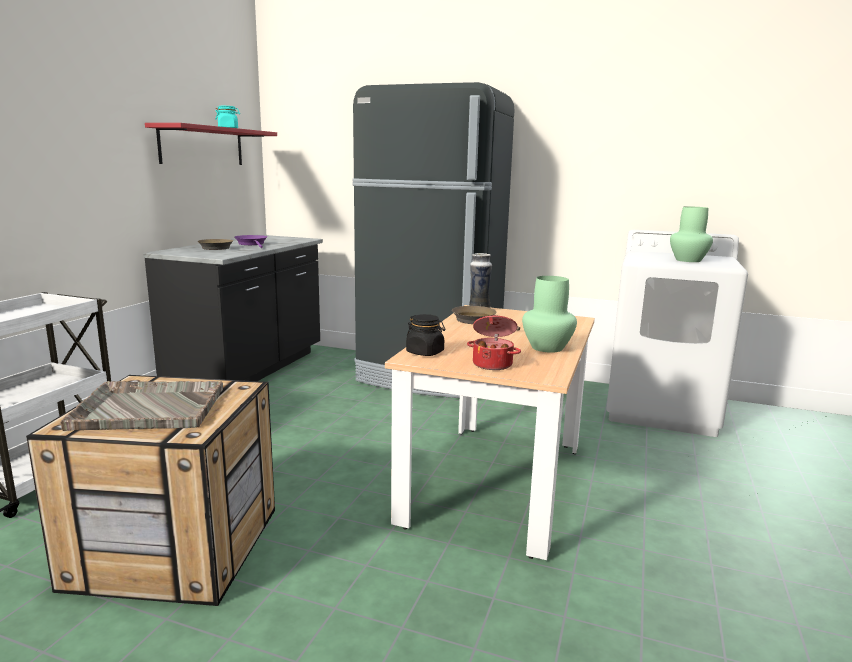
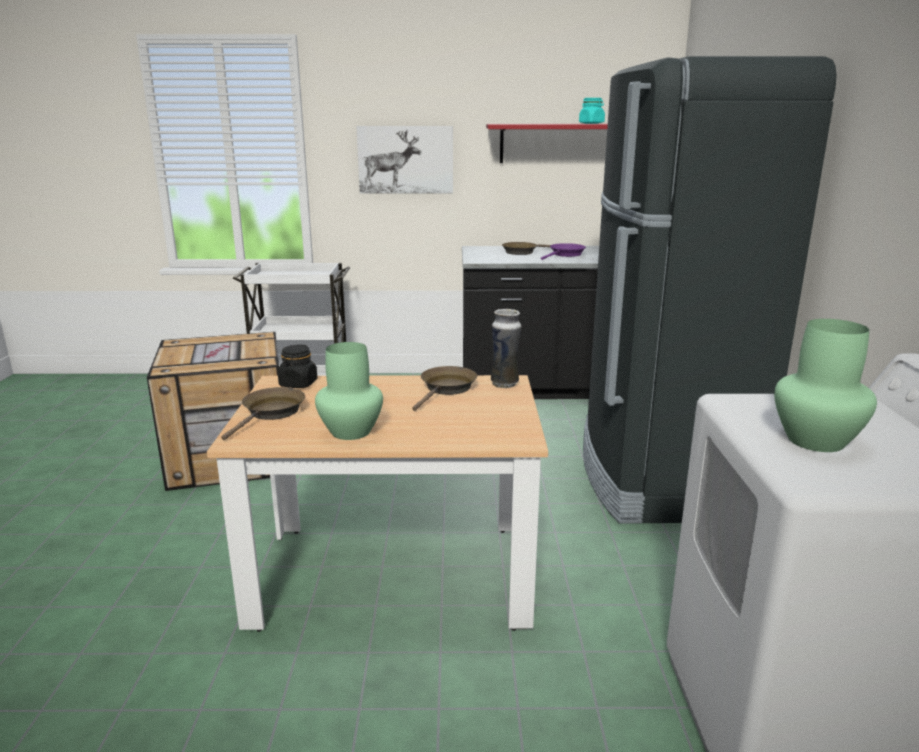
camera: 70 degrees right, 5 degrees up
grey tray [60,381,223,431] -> none
cooking pot [467,315,521,370] -> brown frying pan [221,387,305,440]
none -> picture [356,126,453,193]

